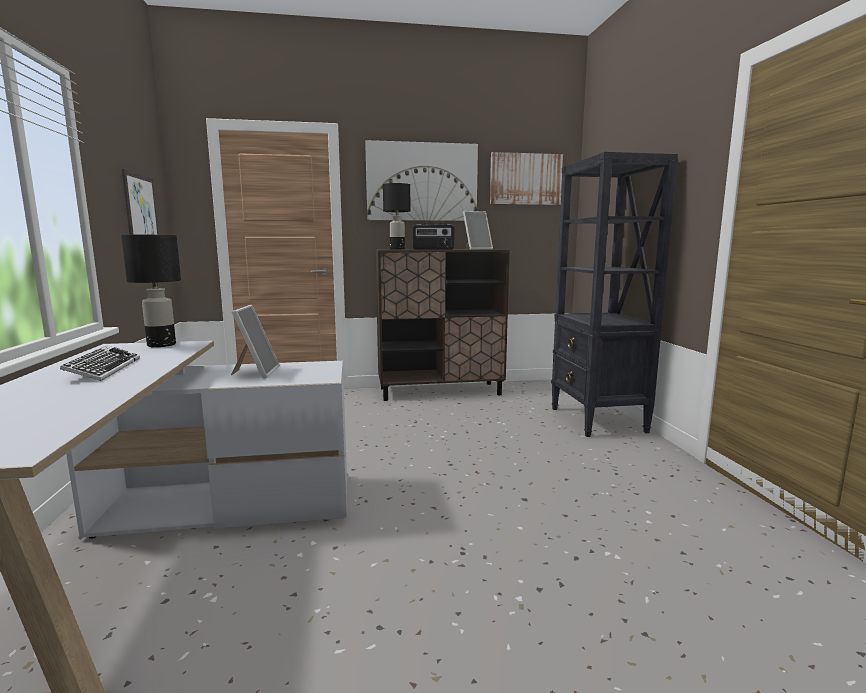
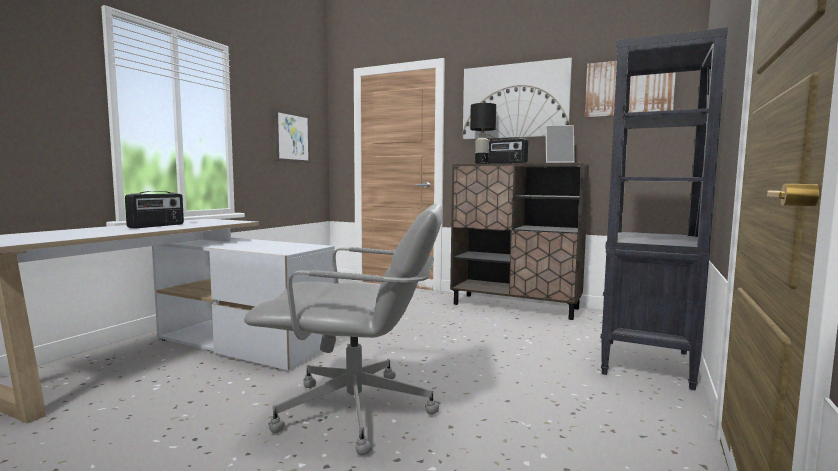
camera: 35 degrees right, 5 degrees down
keyboard [60,345,140,381] -> radio [125,191,184,228]
black table lamp [121,235,181,347] -> none
picture frame [231,305,280,379] -> none
none -> grey office chair [244,204,443,456]

